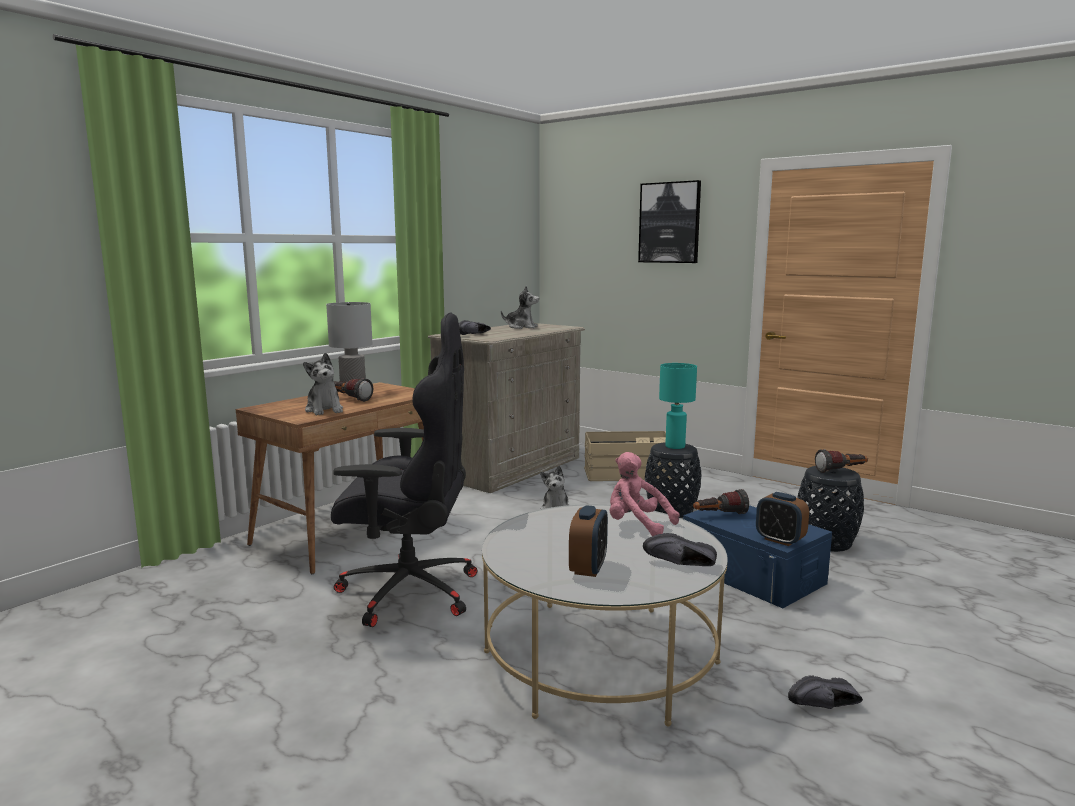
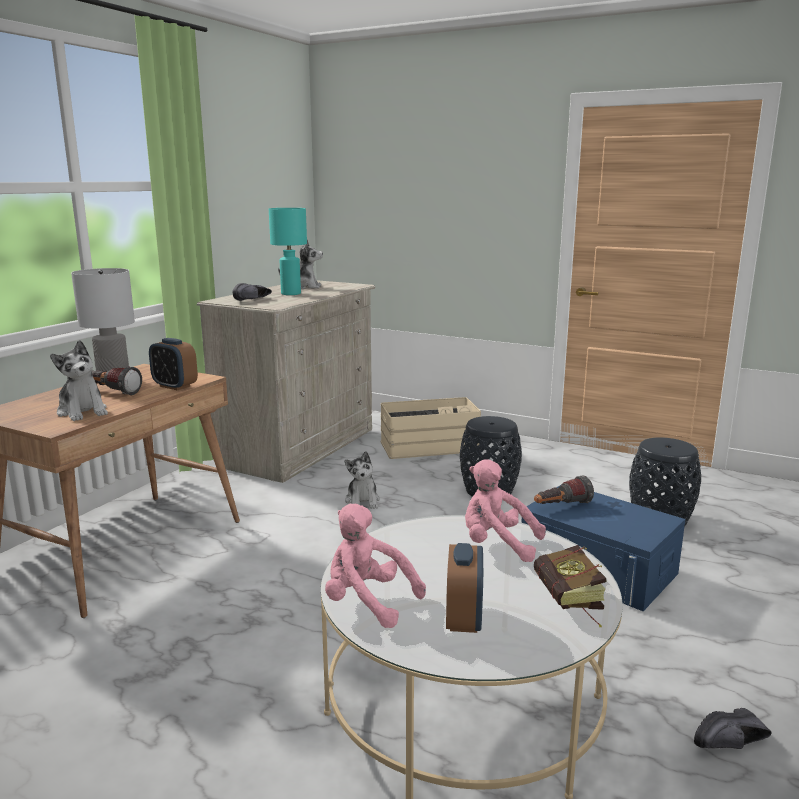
camera: 10 degrees left, 5 degrees up
black office chair [331,312,477,627] -> none
picture [638,180,701,263] -> none
black shoe [643,533,717,566] -> book [534,545,607,627]
turquoise table lamp [659,363,697,449] -> turquoise table lamp moved to [269,208,307,295]
alarm clock [756,492,809,546] -> alarm clock moved to [149,338,198,390]
flashlight [815,449,868,473] -> none
none -> pink plush toy [325,504,426,628]

